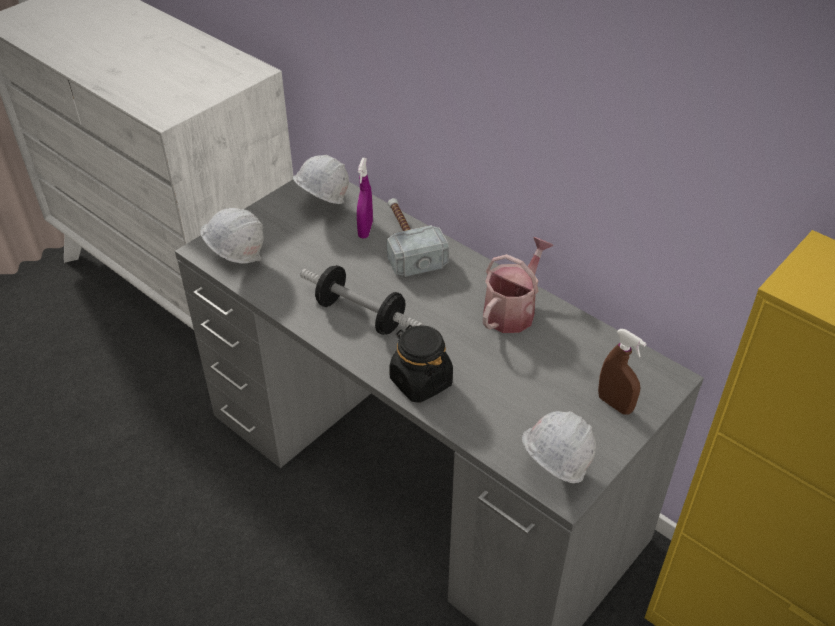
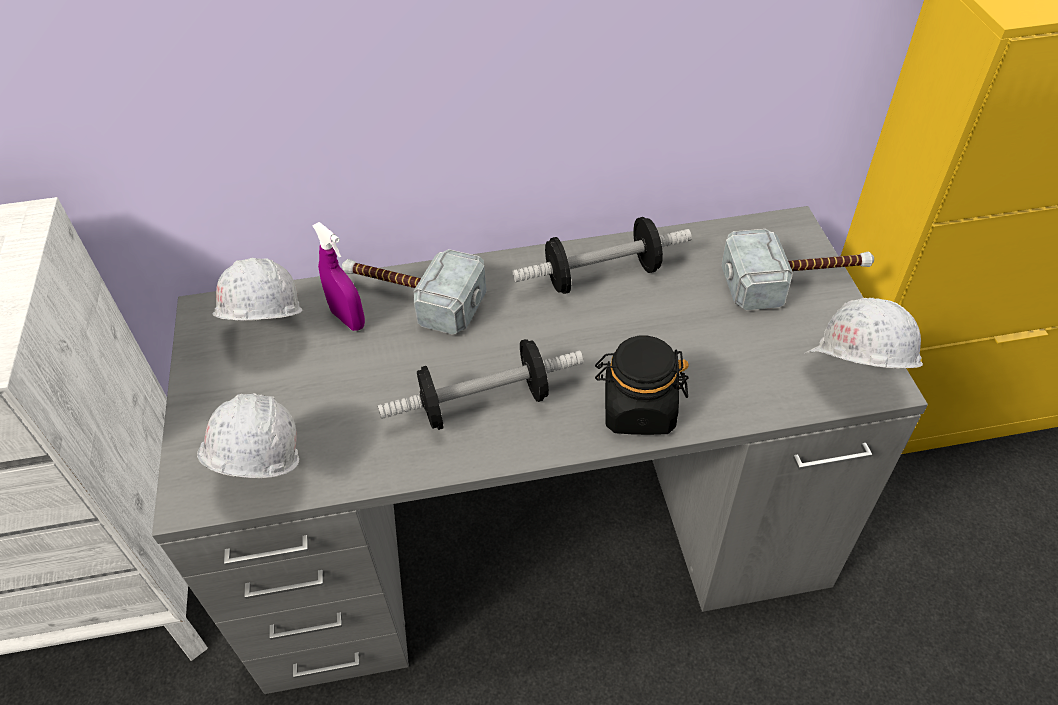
camera: 50 degrees left, 5 degrees up
watering can [483,237,554,333] -> dumbbell [513,217,692,294]
brown spray bottle [598,329,647,415] -> hammer [721,229,874,310]

